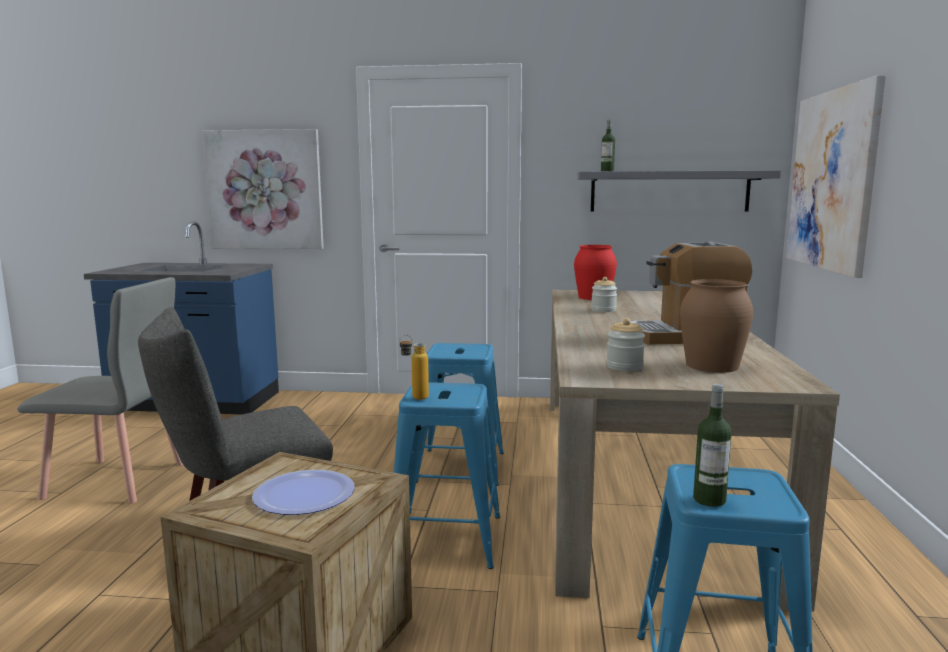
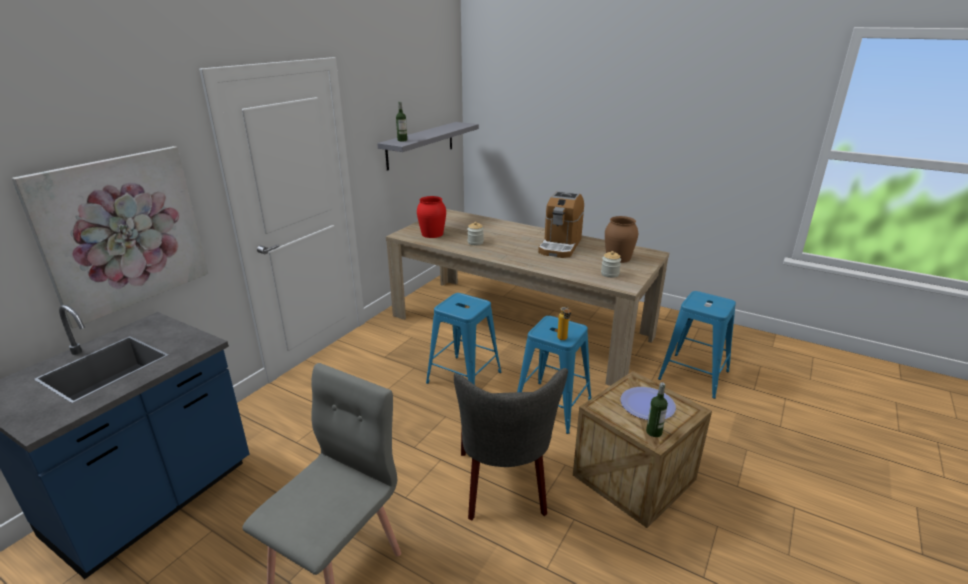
camera: 65 degrees left, 15 degrees up
bottle [693,384,732,507] -> bottle moved to [646,382,668,437]
picture [786,75,886,278] -> none

